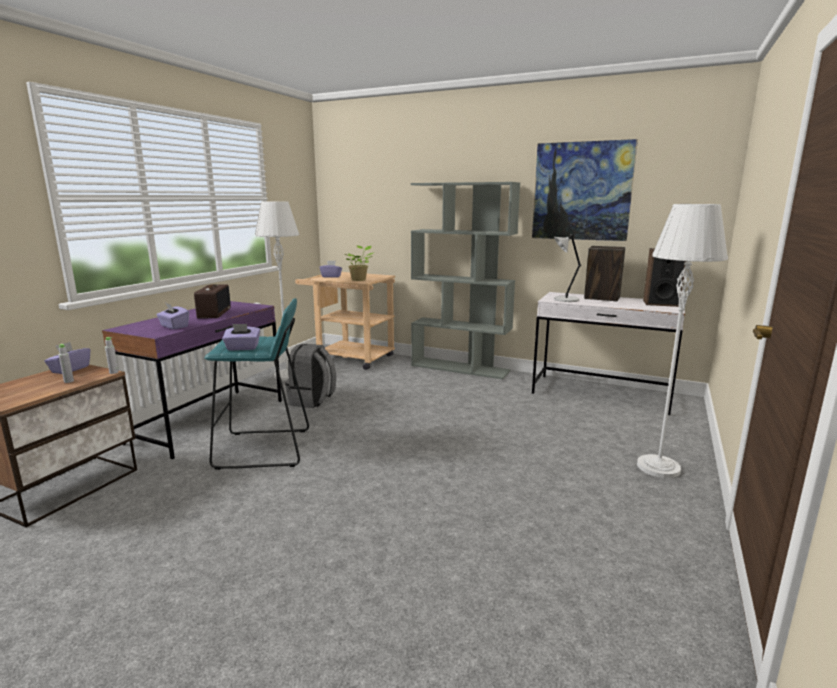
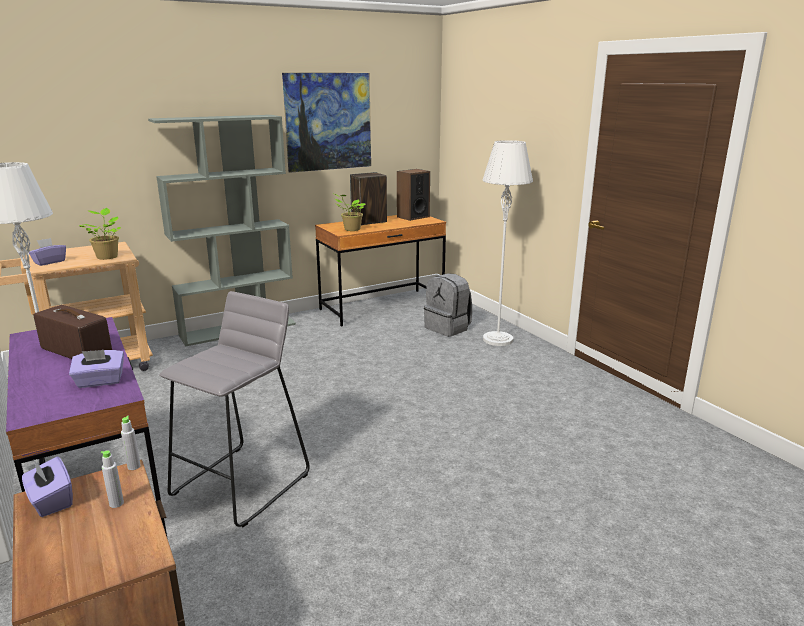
camera: 55 degrees left, 5 degrees up
turquoise stool [204,298,309,470] -> grey stool [159,291,310,527]
purple tissue box [222,324,260,350] -> none
grey backpack [285,344,336,408] -> grey backpack moved to [424,273,472,337]
white desk [532,292,685,415] -> brown desk [315,215,446,327]
grey table lamp [554,234,581,302] -> potted plant [332,193,366,231]

